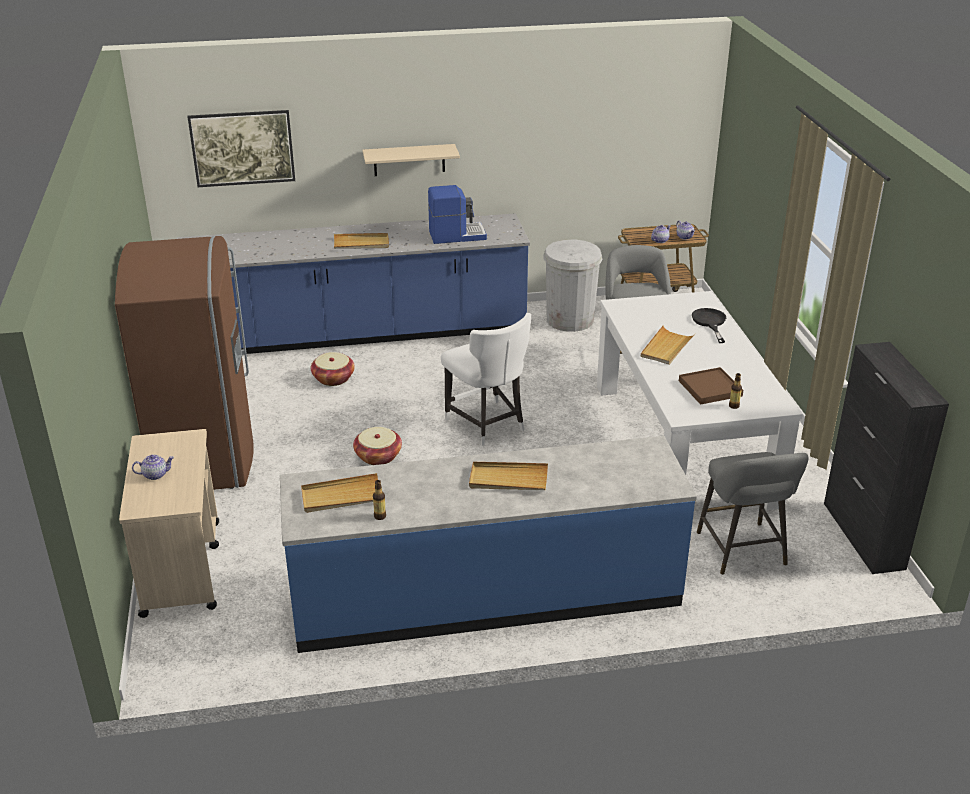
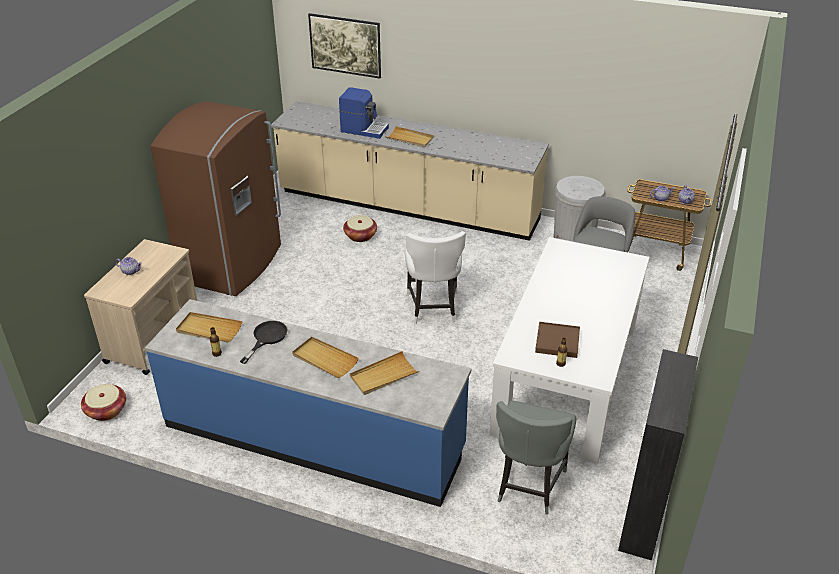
camera: 30 degrees right, 5 degrees up
blue counter [177,213,530,354] -> beige counter [271,101,549,241]
basket [353,427,402,465] -> basket moved to [81,384,126,421]
beige shelf [362,144,460,176] -> none
coffee machine [428,185,487,244] -> coffee machine moved to [339,87,389,139]
beige tray [641,325,695,365] -> beige tray moved to [350,351,419,395]
black frying pan [692,308,726,343] -> black frying pan moved to [240,321,287,364]
grey stool [697,452,808,575] -> grey chair [496,401,576,515]

